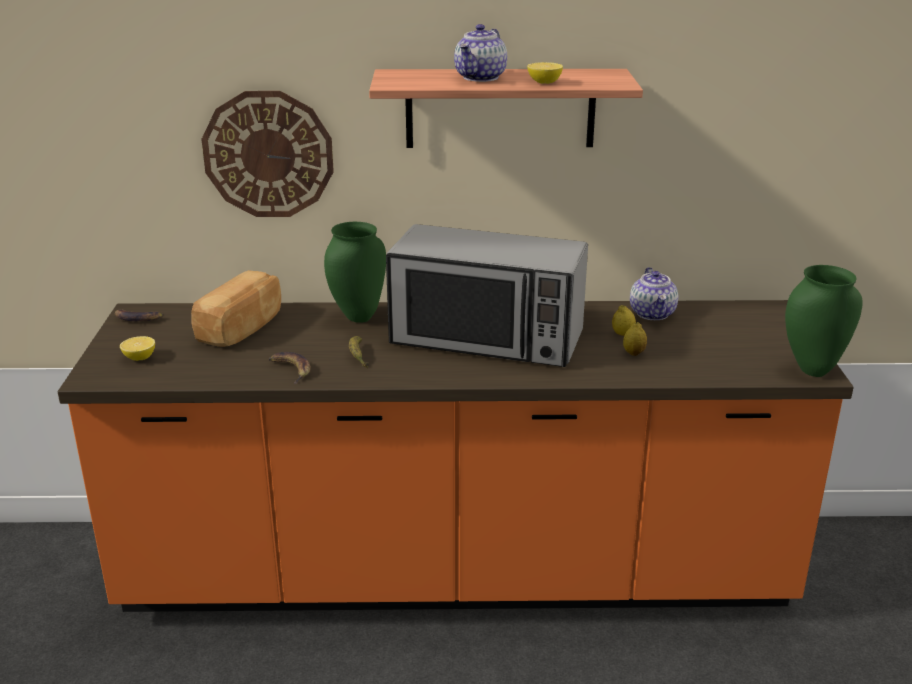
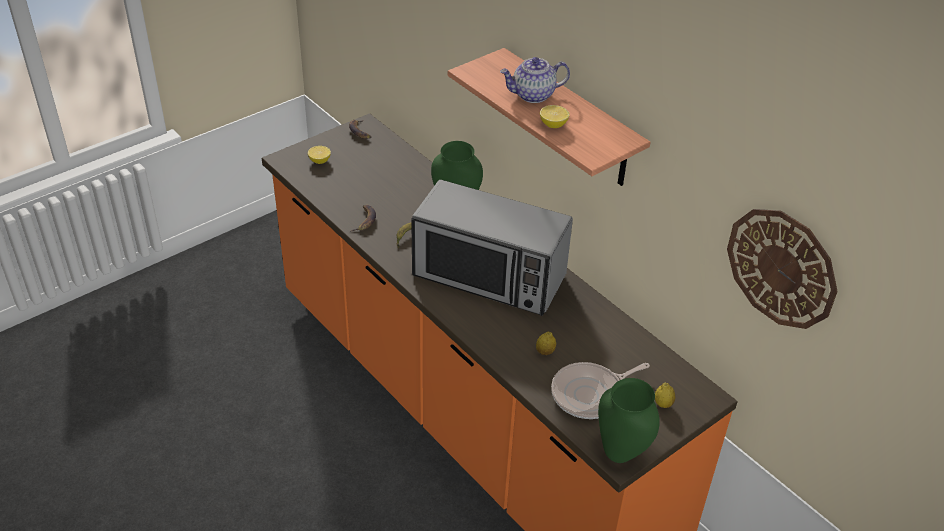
camera: 50 degrees right, 15 degrees up
bread [191,270,281,347] -> none
wall clock [201,91,334,217] -> wall clock moved to [727,209,838,329]
microwave [386,224,588,367] -> microwave turned 45 degrees counterclockwise [411,180,573,316]
lemon [612,305,636,336] -> lemon moved to [655,383,675,408]
teapot [630,267,678,320] -> none
none -> frying pan [551,362,650,419]

